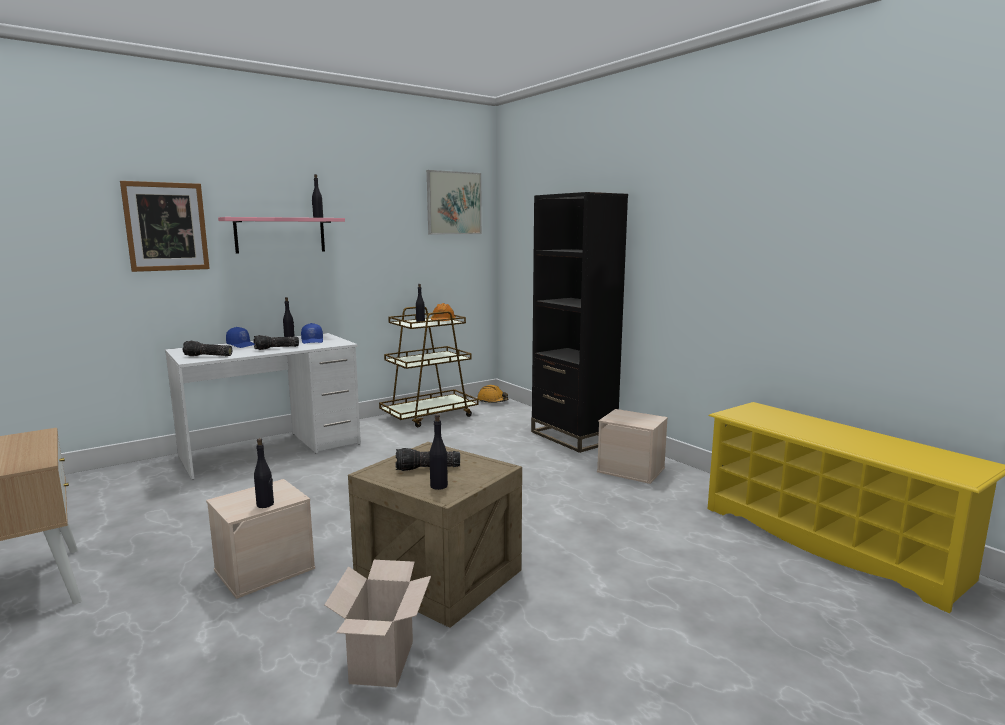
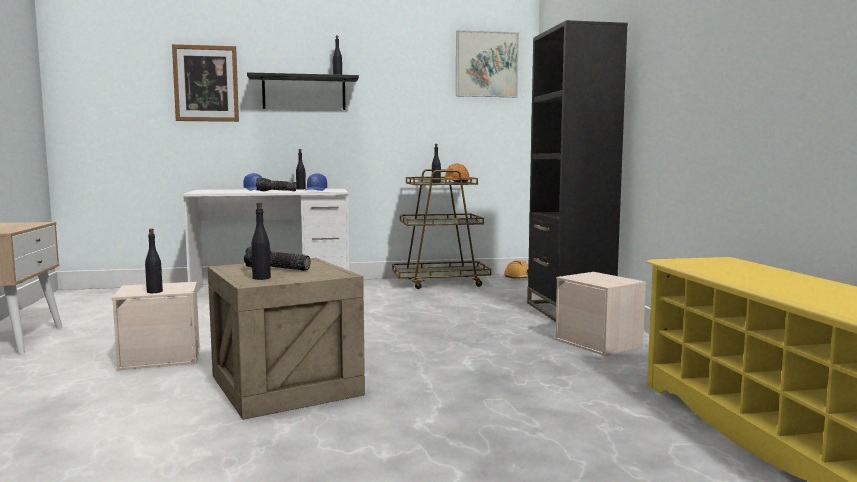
camera: 25 degrees right, 5 degrees down
flashlight [182,341,232,356] -> none
pink shelf [218,217,345,253] -> black shelf [247,72,359,110]
cardboard box [325,560,431,687] -> none

